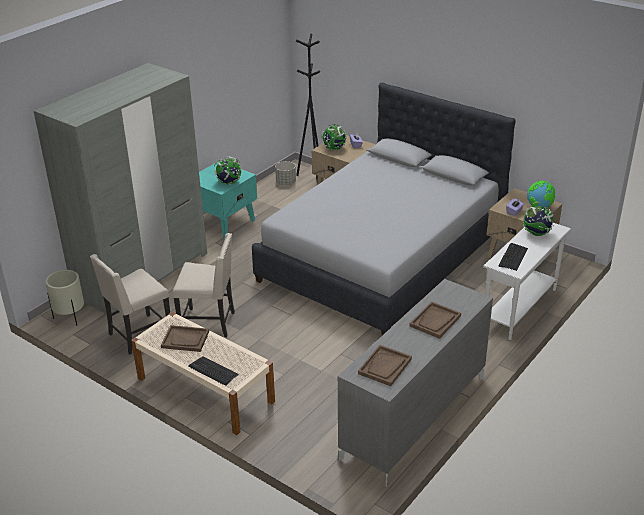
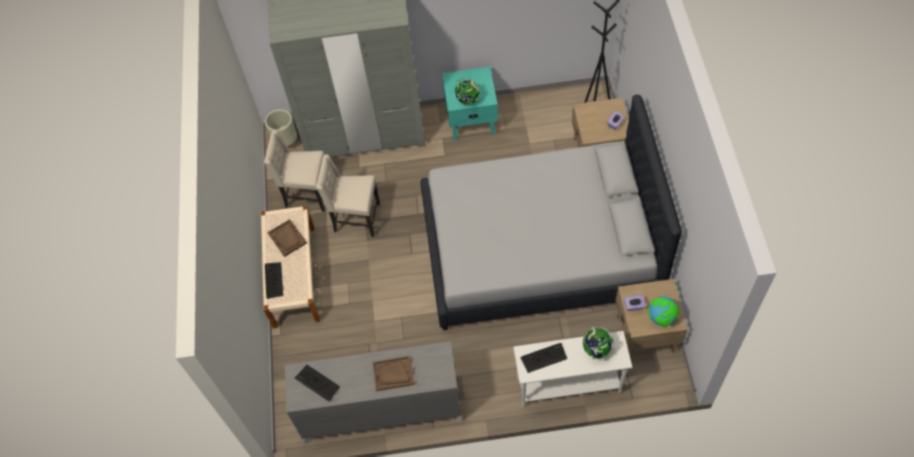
camera: 50 degrees right, 25 degrees up
beige chair [173,233,235,337] -> beige chair turned 135 degrees clockwise [316,155,380,237]
grey planter [275,161,296,185] -> none
globe [321,124,346,151] -> none
brown tray [358,345,412,386] -> keyboard [295,365,340,401]

